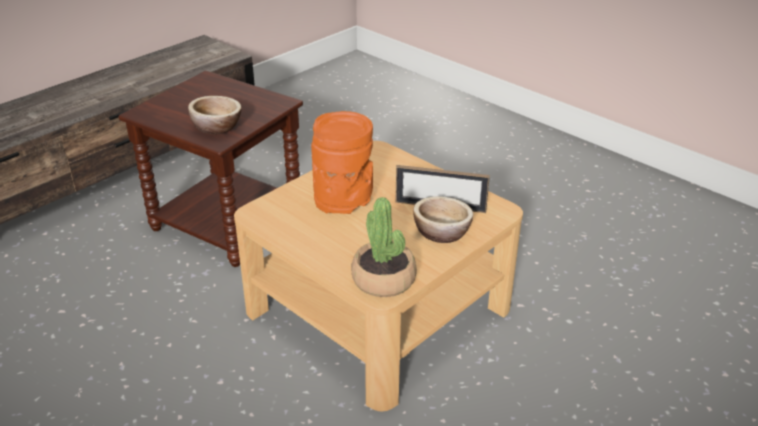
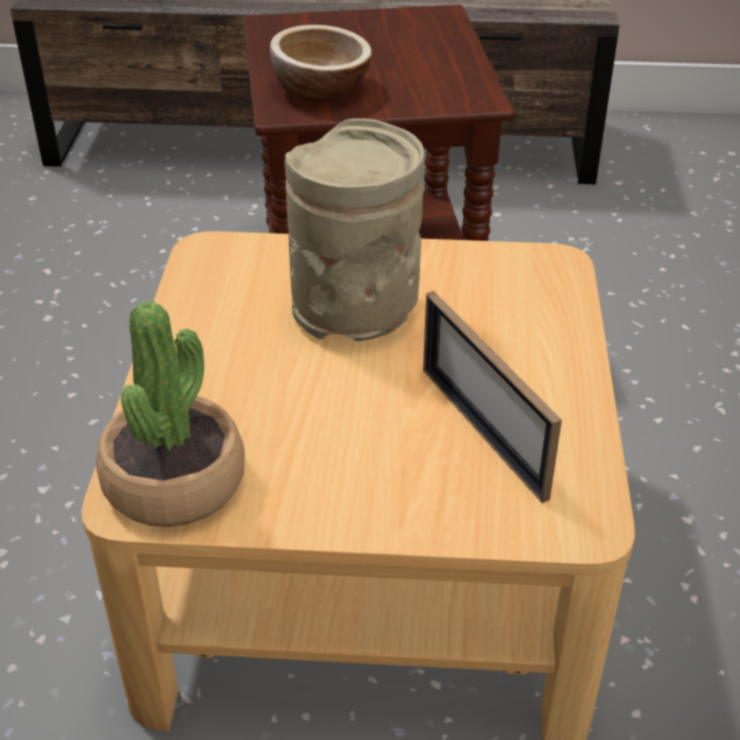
camera: 50 degrees right, 5 degrees up
orange vase [311,111,373,214] -> beige vase [284,118,424,341]
bowl [413,197,473,243] -> none

